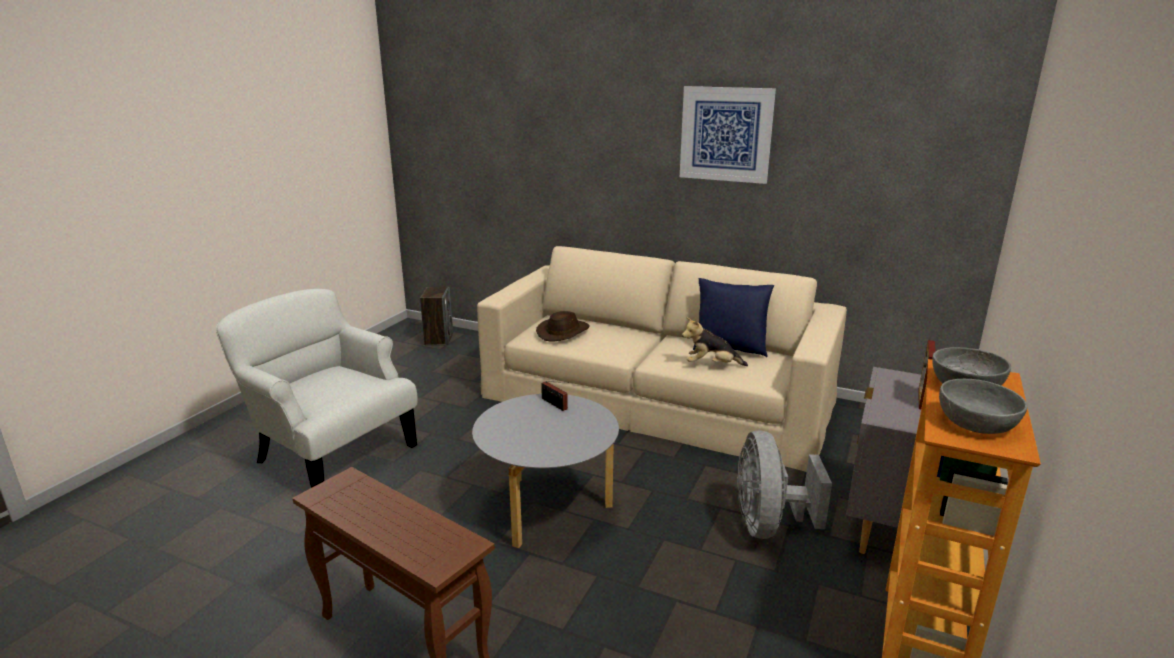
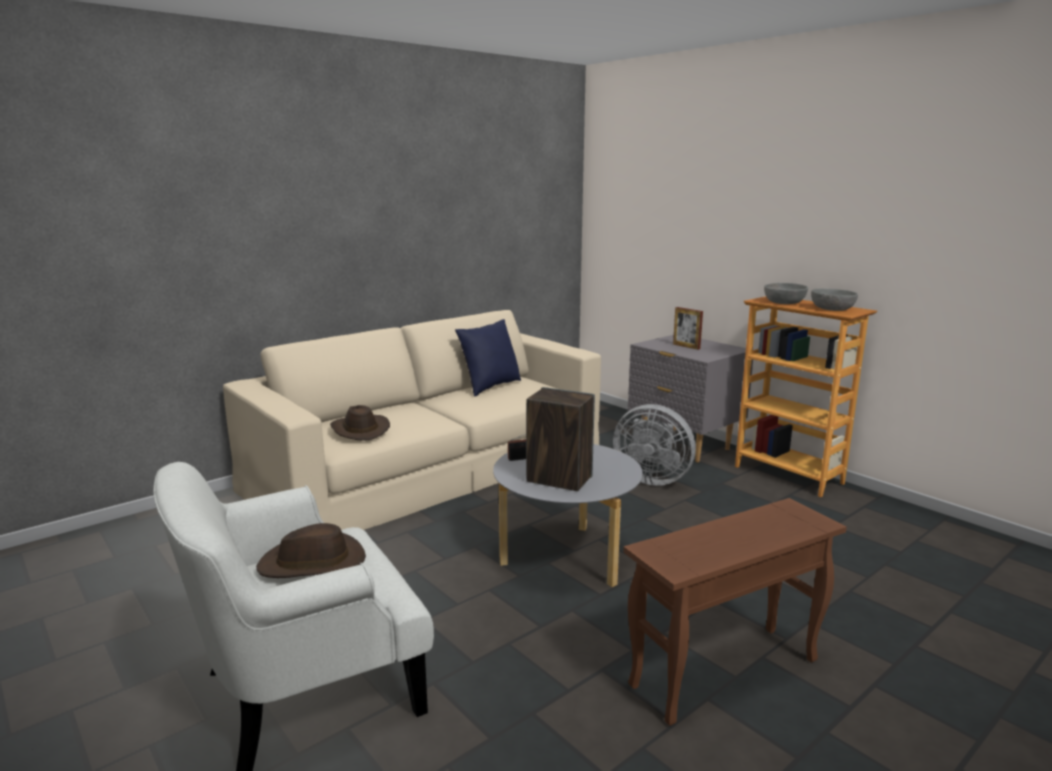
camera: 65 degrees left, 5 degrees down
speaker [420,287,453,346] -> speaker moved to [526,387,595,491]
picture [680,86,776,184] -> none
plush toy [682,317,748,366] -> none
none -> brown hat [256,523,366,578]

